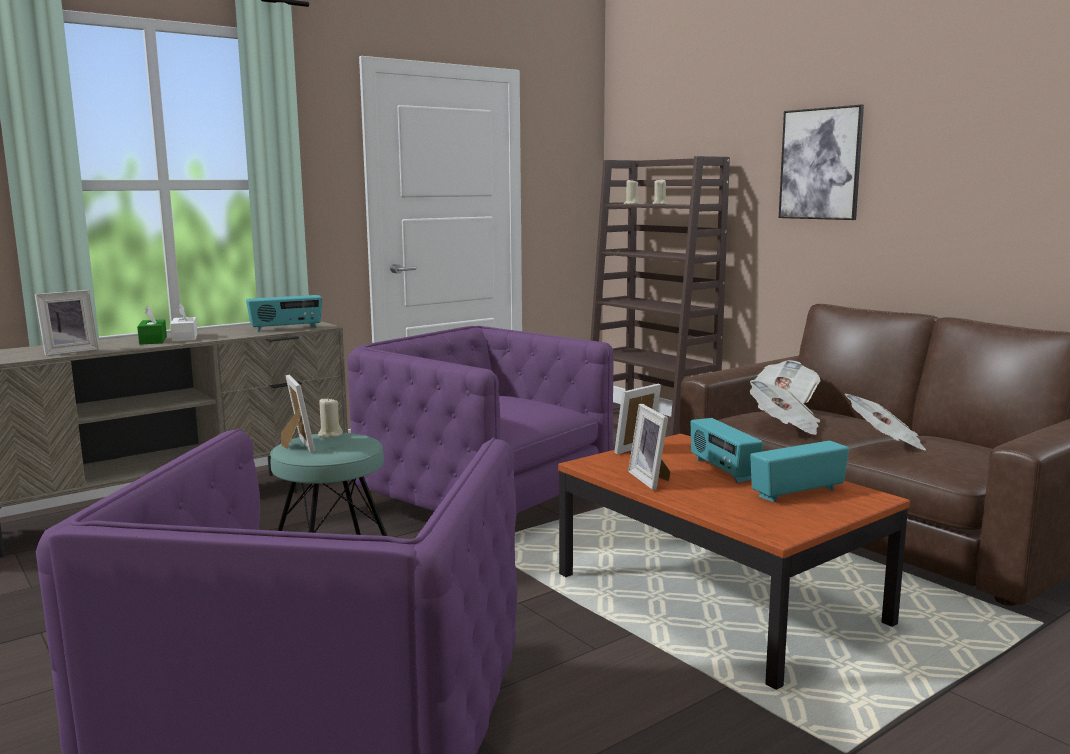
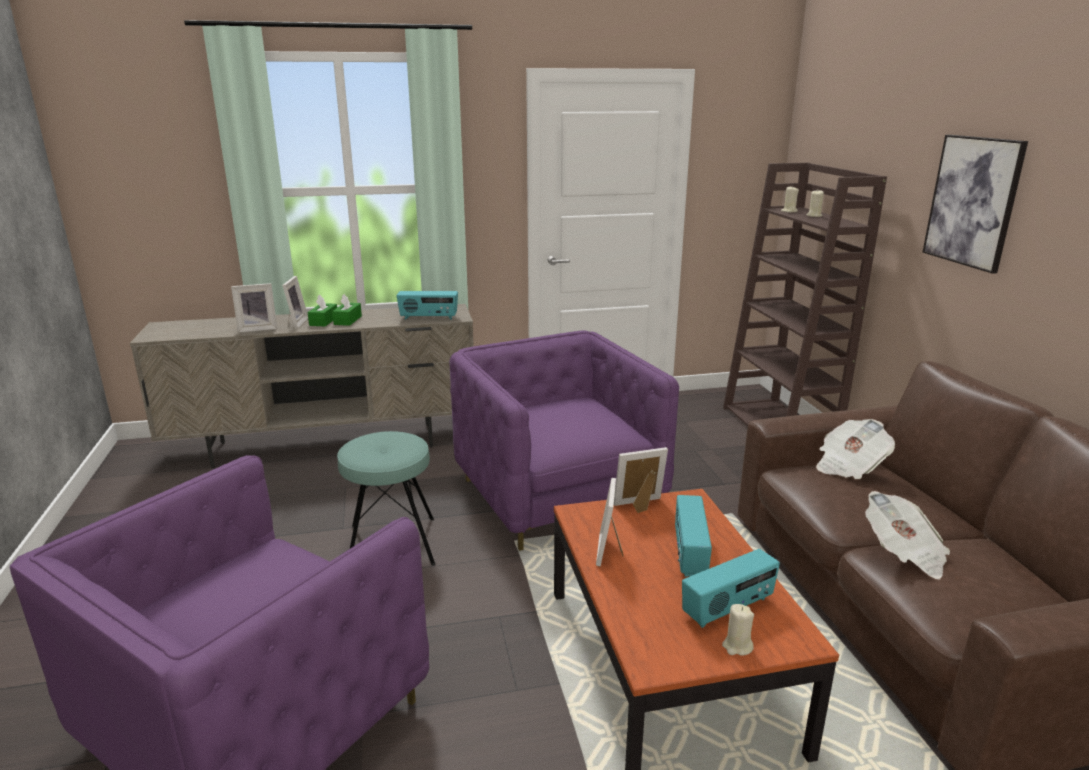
camera: 25 degrees right, 10 degrees up
white tissue box [170,303,198,342] -> green tissue box [332,294,362,326]
picture frame [281,375,315,453] -> picture frame moved to [282,276,308,329]
beige candle [318,397,343,438] -> beige candle moved to [722,604,754,656]
newspaper [749,380,820,435] -> none
radio [750,441,849,502] -> radio turned 150 degrees clockwise [682,549,780,628]

